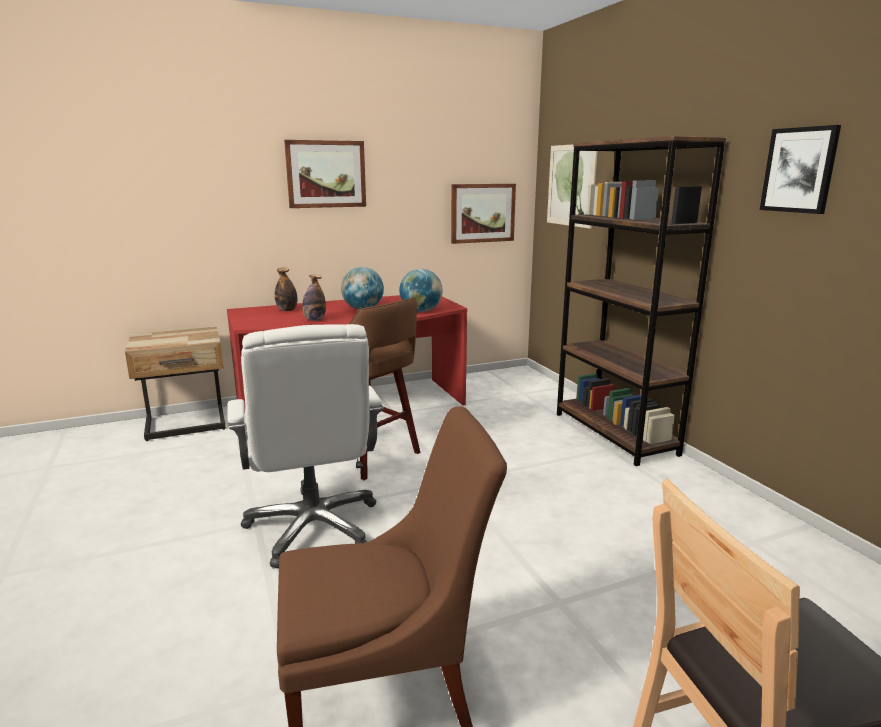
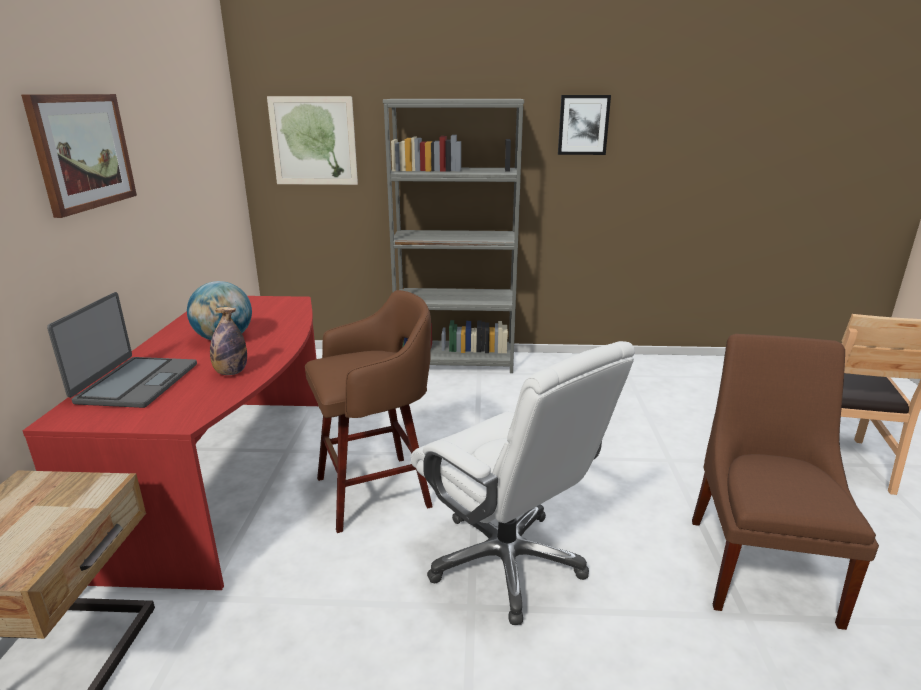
camera: 65 degrees left, 5 degrees up
white office chair [227,324,384,568] -> white office chair turned 45 degrees clockwise [411,341,635,625]
bottle [275,268,297,311] -> laptop [47,292,197,408]
globe [399,269,443,312] -> none
picture [451,184,516,244] -> none
brown bookcase [557,136,727,466] -> grey bookcase [383,99,524,373]

